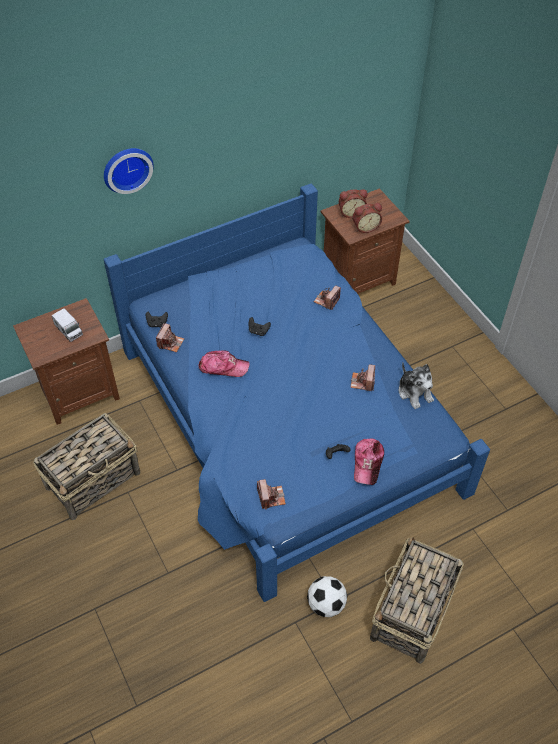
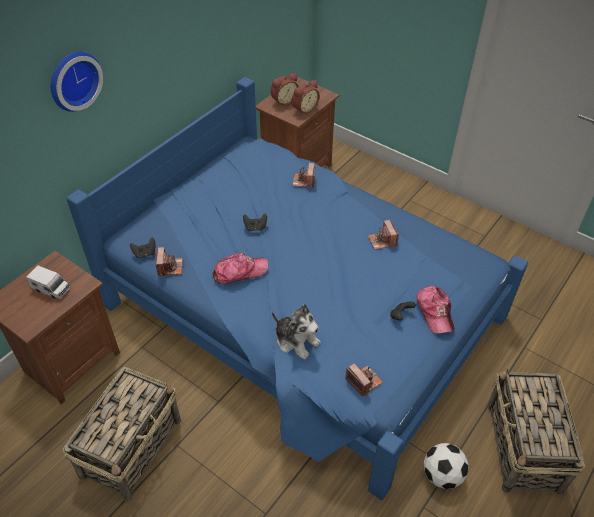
camera: 25 degrees left, 5 degrees down
plush toy [399,363,434,409] -> plush toy moved to [272,304,321,360]

